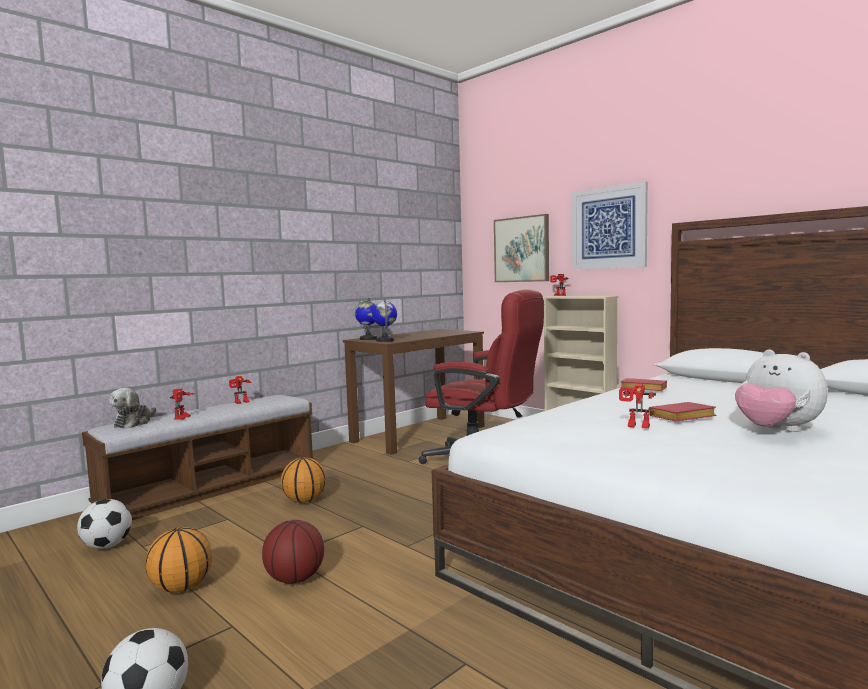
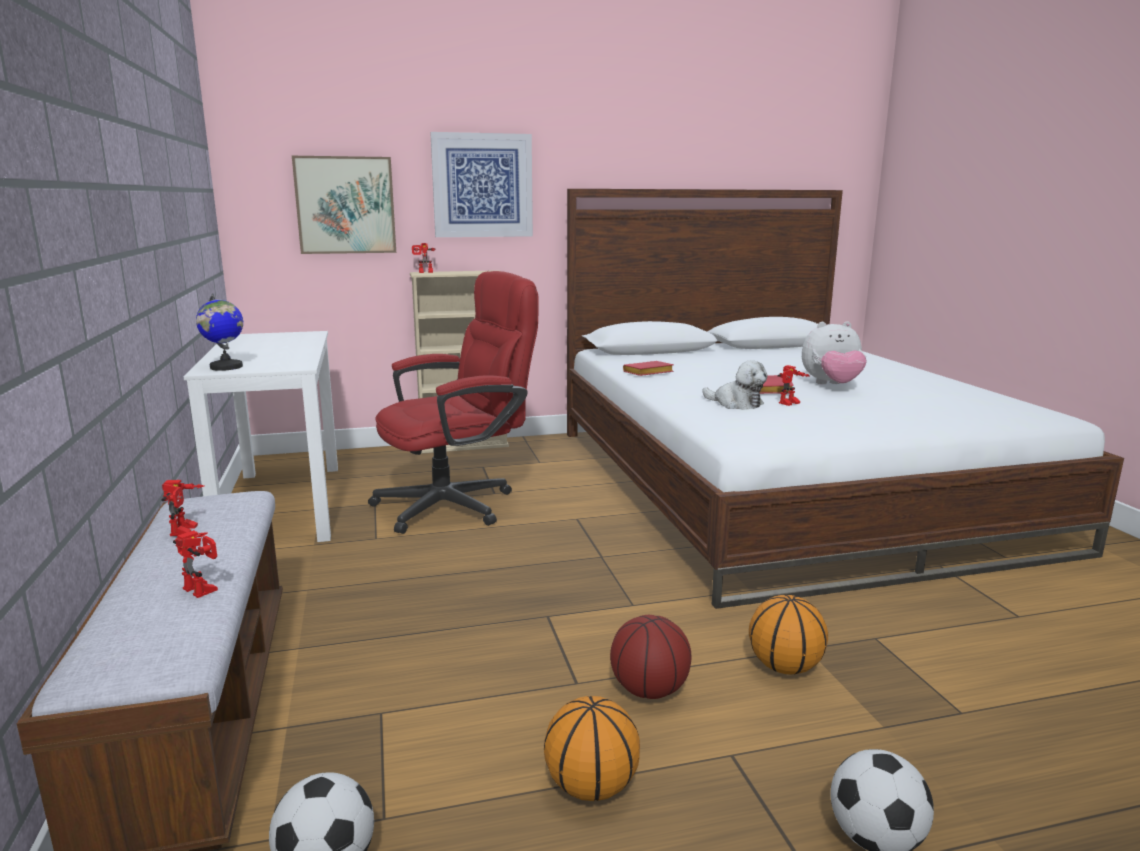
camera: 60 degrees left, 10 degrees up
plush toy [109,388,156,428] -> plush toy moved to [702,360,767,410]
basketball [281,457,326,503] -> basketball moved to [749,595,828,675]
brown desk [343,329,484,455] -> white desk [183,331,338,542]
globe [372,298,397,342] -> none

